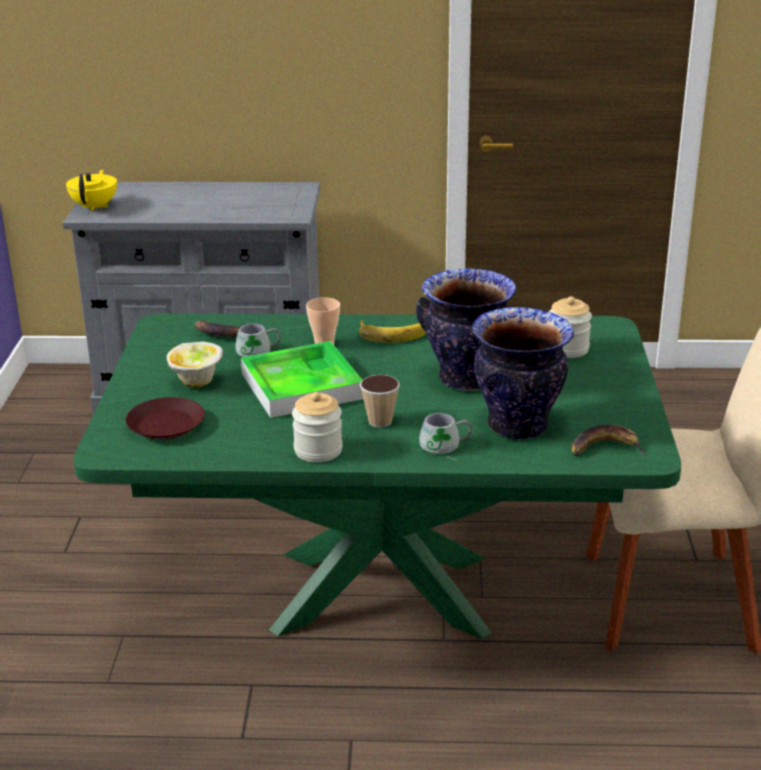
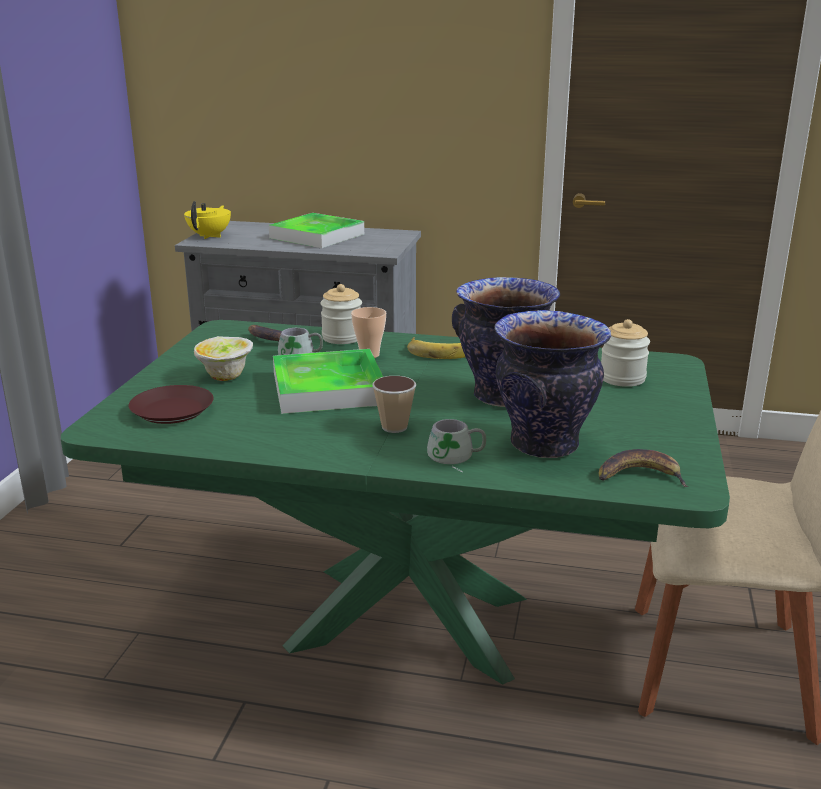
camera: 10 degrees right, 5 degrees down
jar [292,392,343,462] -> jar moved to [320,284,362,344]
none -> tray [269,213,364,248]

